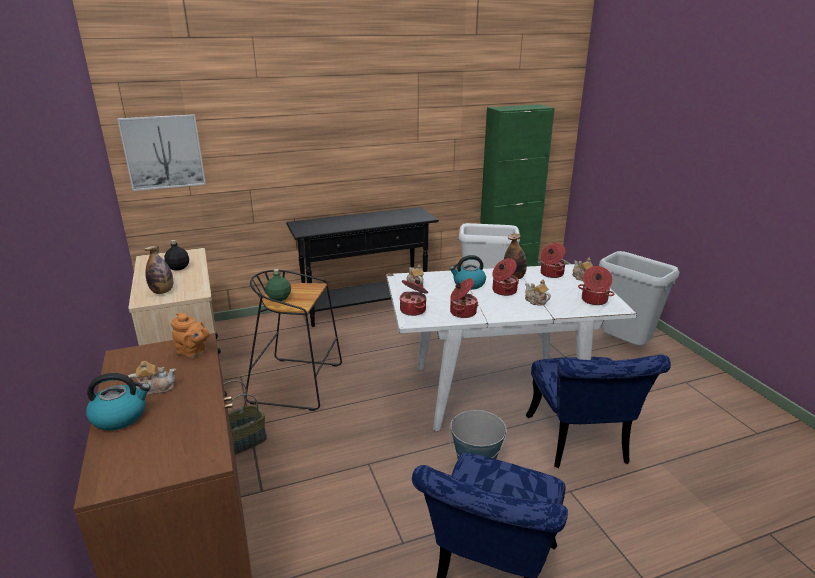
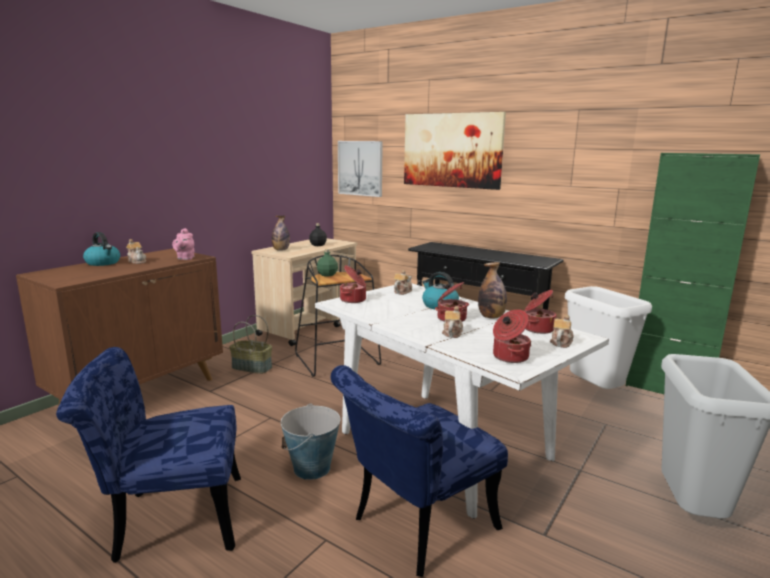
camera: 55 degrees right, 10 degrees down
orange teapot [171,313,210,358] -> pink teapot [172,228,194,260]
cooking pot [450,278,478,318] -> none
none -> picture [404,112,506,190]

